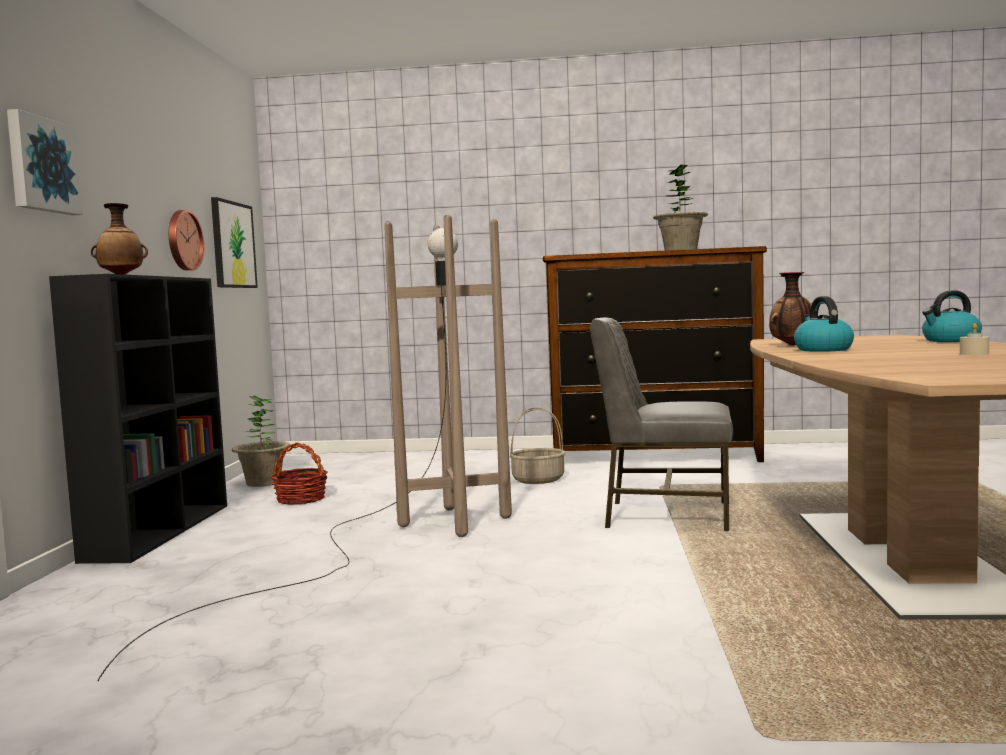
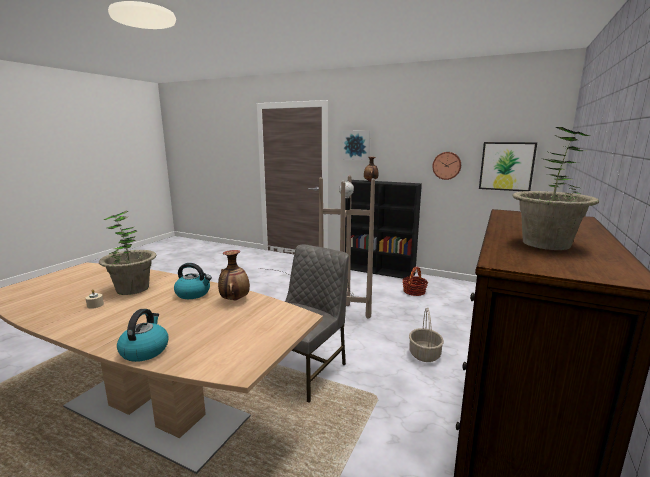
camera: 110 degrees right, 10 degrees up
potted plant [232,396,290,487] -> potted plant moved to [99,211,156,295]

